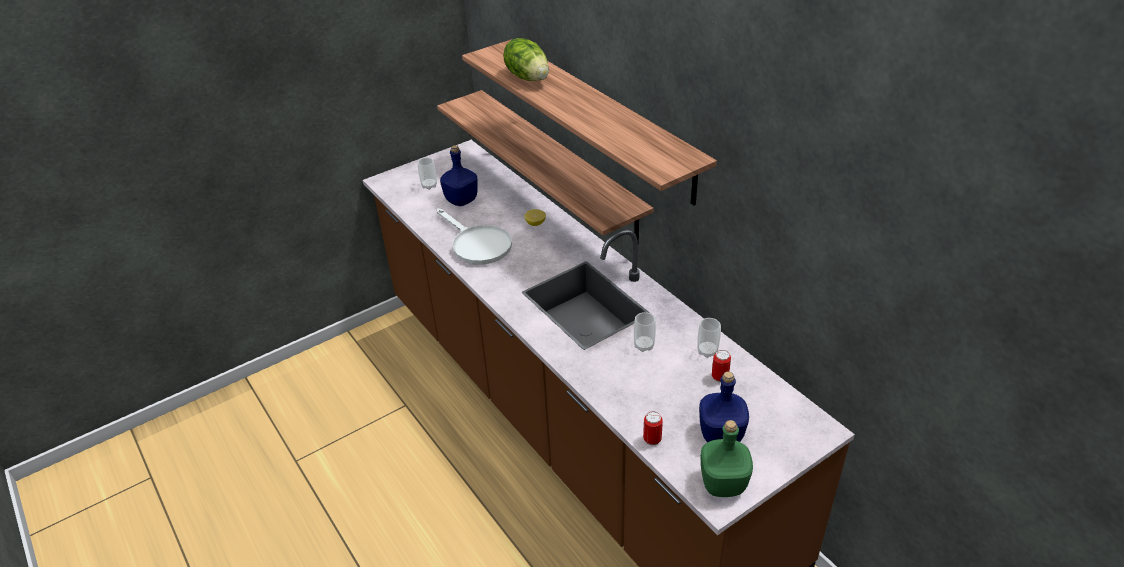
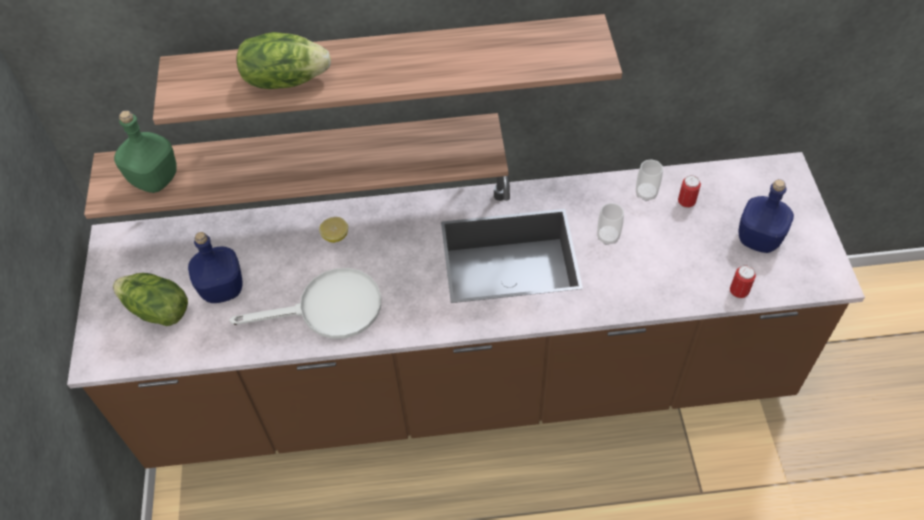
camera: 60 degrees left, 15 degrees up
cup [418,158,437,190] -> lettuce [113,273,188,326]
green bottle [700,420,753,497] -> green bottle moved to [114,110,177,193]

